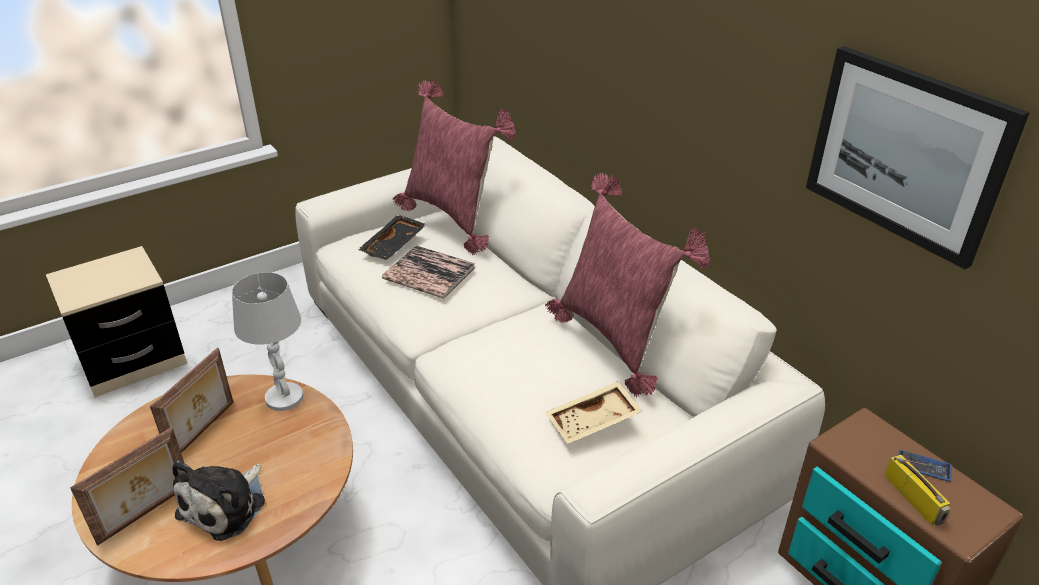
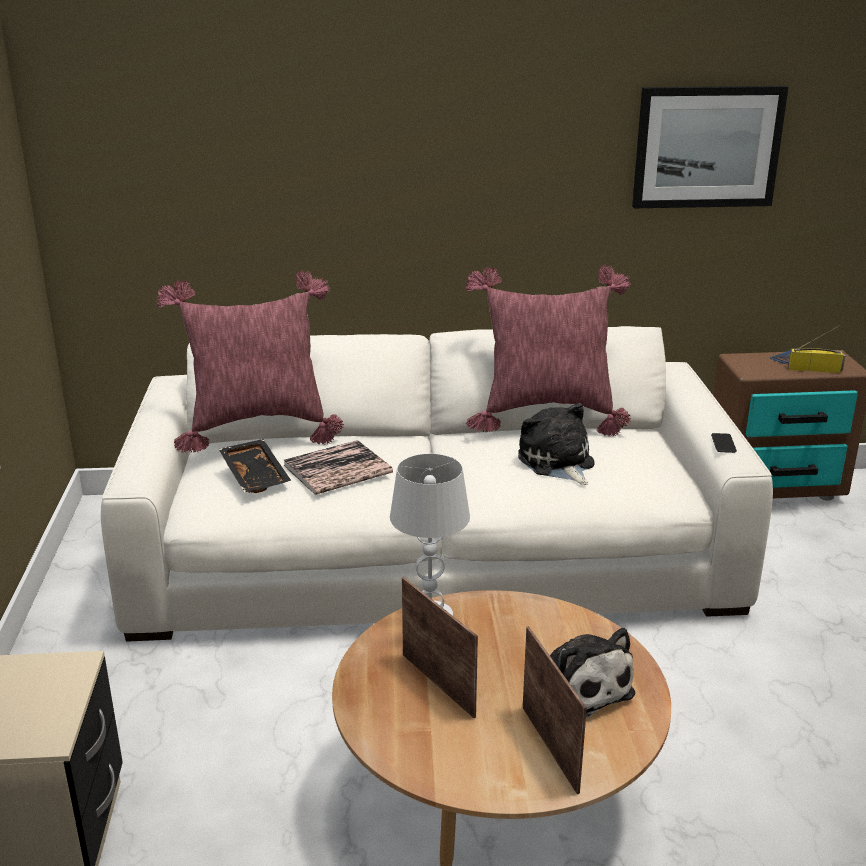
camera: 60 degrees left, 10 degrees down
beige tray [545,381,642,444] -> none
none -> plush toy [518,403,595,485]
none -> phone [711,433,737,453]

